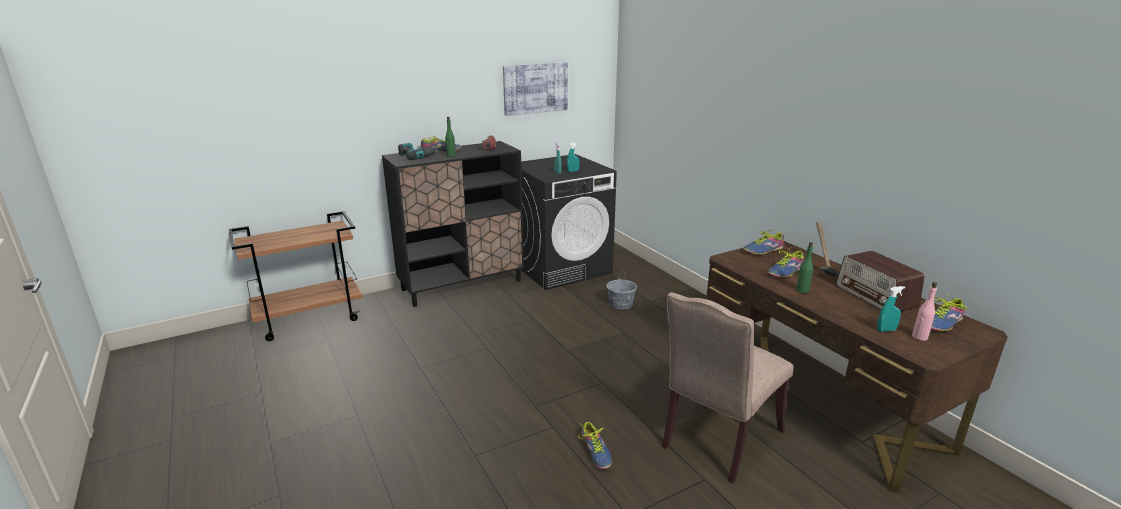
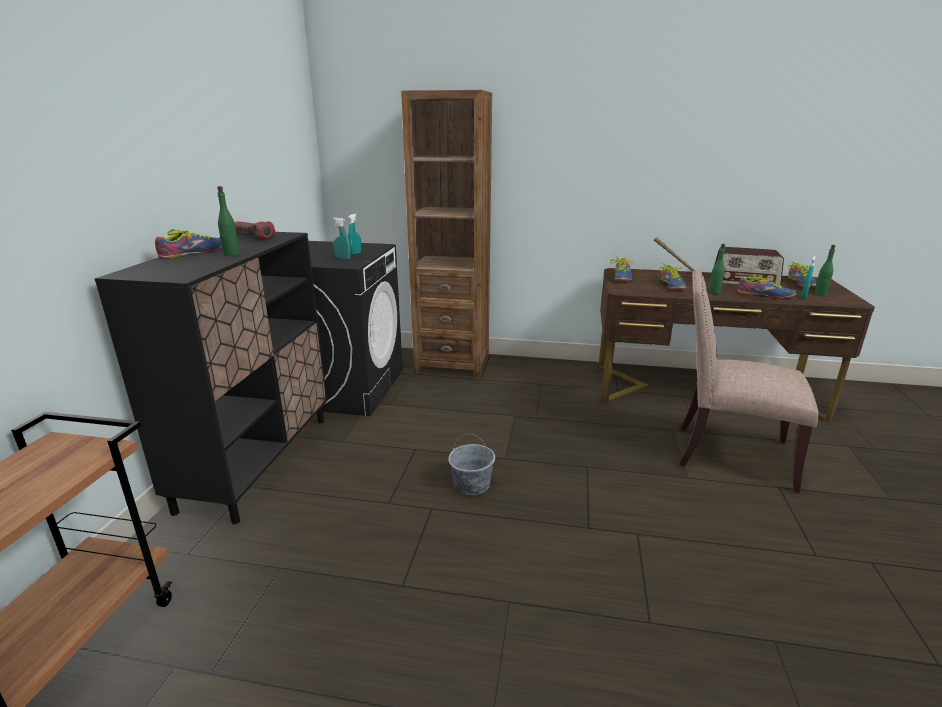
camera: 50 degrees left, 0 degrees up
power drill [398,143,438,160] -> none
picture [503,62,568,116] -> none
shoe [578,422,612,470] -> shoe moved to [738,274,797,299]
grey bucket [606,271,637,310] -> grey bucket moved to [448,434,495,495]
beige chair [662,292,794,484] -> beige chair turned 120 degrees clockwise [679,270,819,493]
pink bottle [912,282,937,341] -> green bottle [814,245,835,296]
none -> brown bookcase [401,90,492,378]

